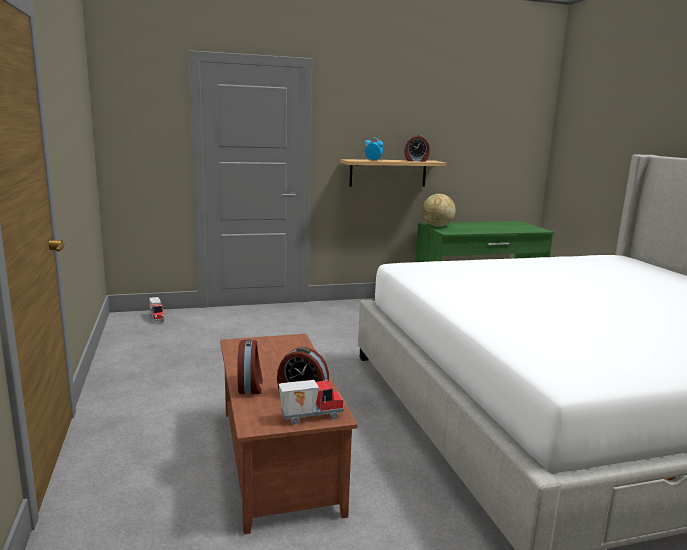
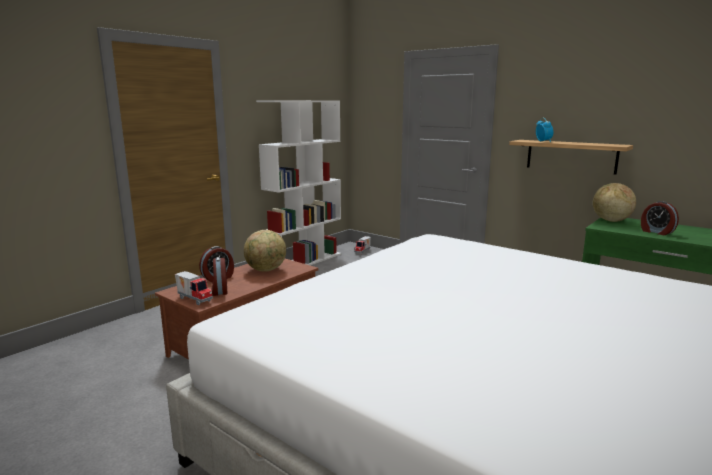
camera: 55 degrees right, 0 degrees up
alarm clock [404,135,430,162] -> alarm clock moved to [641,201,679,235]
none -> globe [244,230,286,272]
none -> white bookcase [256,100,341,266]

